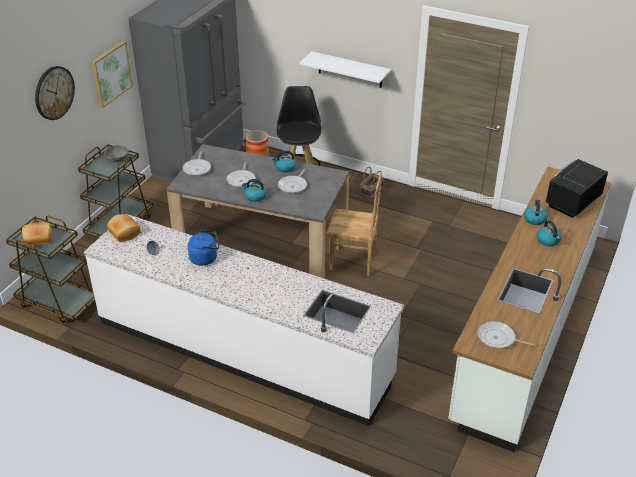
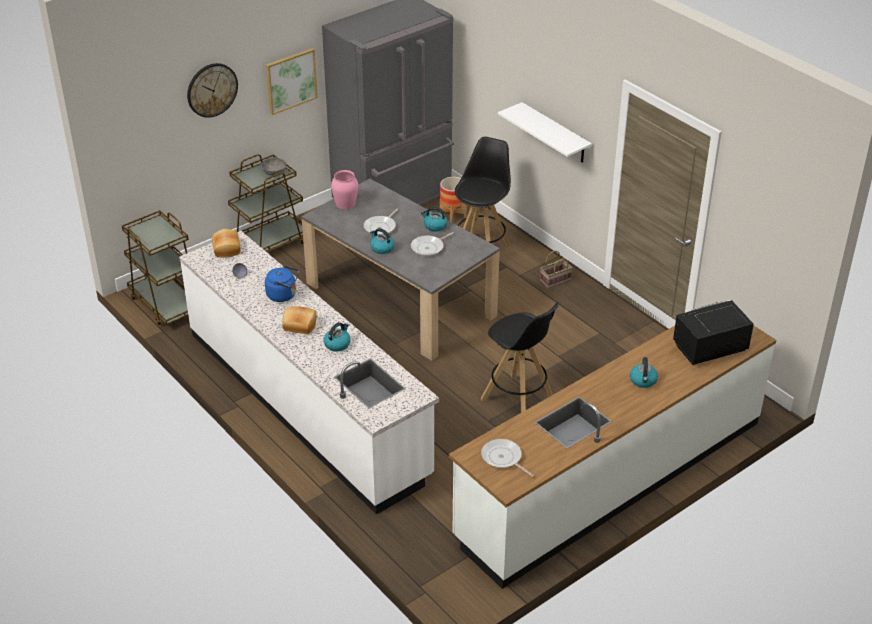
camera: 25 degrees right, 0 degrees up
bread [22,222,53,246] -> bread moved to [283,307,316,334]
frying pan [183,151,211,176] -> pink vase [331,170,358,209]
brown chair [326,172,382,275] -> none
kettle [524,200,548,225] -> kettle moved to [323,322,351,351]
none -> black stool [481,302,559,413]

